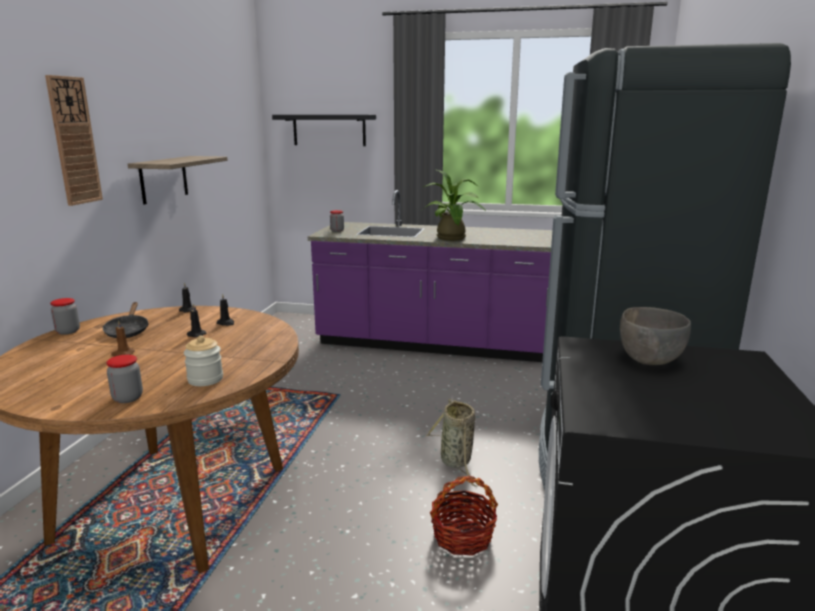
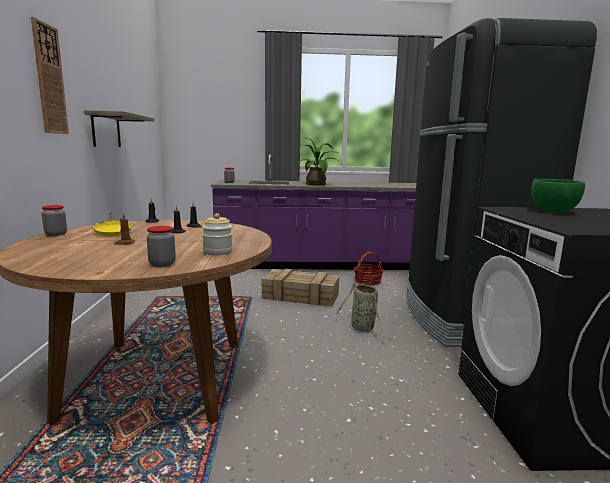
camera: 15 degrees left, 5 degrees down
black frying pan [102,302,149,338] -> yellow frying pan [92,213,133,236]
black shelf [272,115,376,146] -> none
basket [430,476,498,556] -> basket moved to [354,252,384,286]
grey bowl [620,307,691,365] -> green bowl [531,179,585,213]
none -> crate [262,269,339,307]

